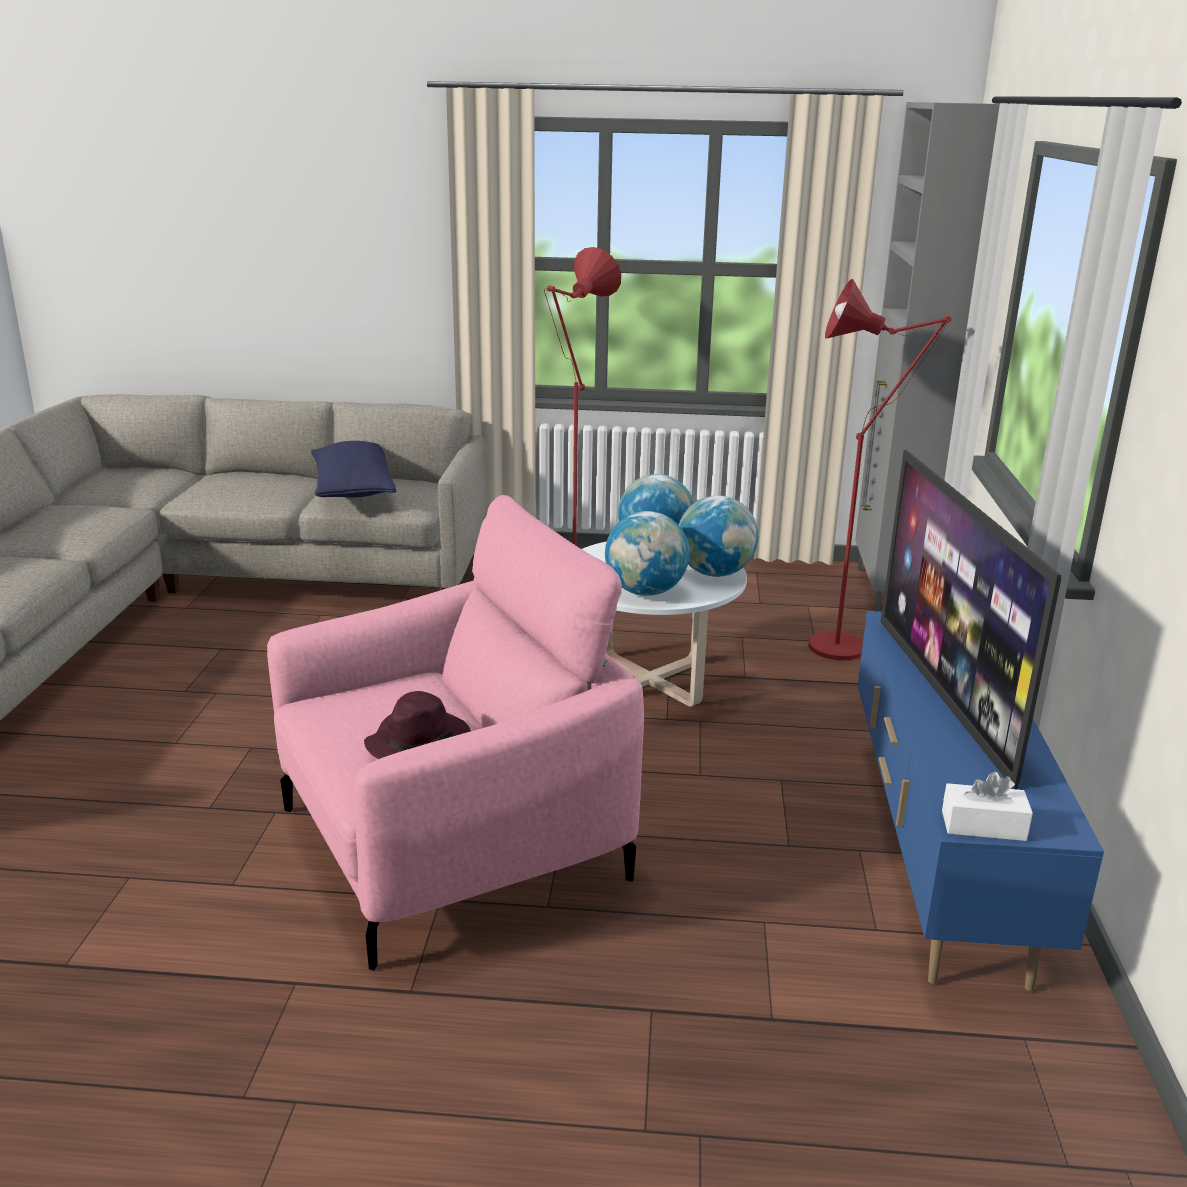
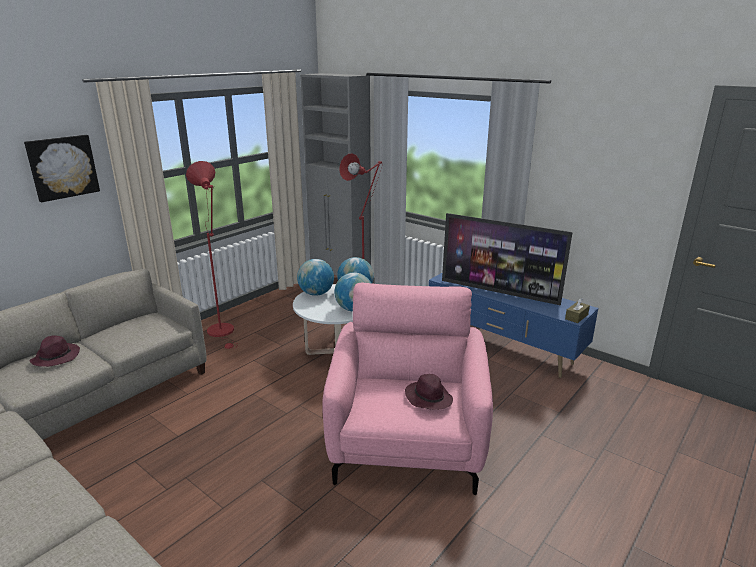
camera: 55 degrees left, 0 degrees up
blue pillow [311,441,396,497] -> none
white tissue box [942,771,1033,841] -> brown tissue box [565,298,590,323]
none -> picture [24,135,100,202]
none -> purple hat [29,335,80,367]

